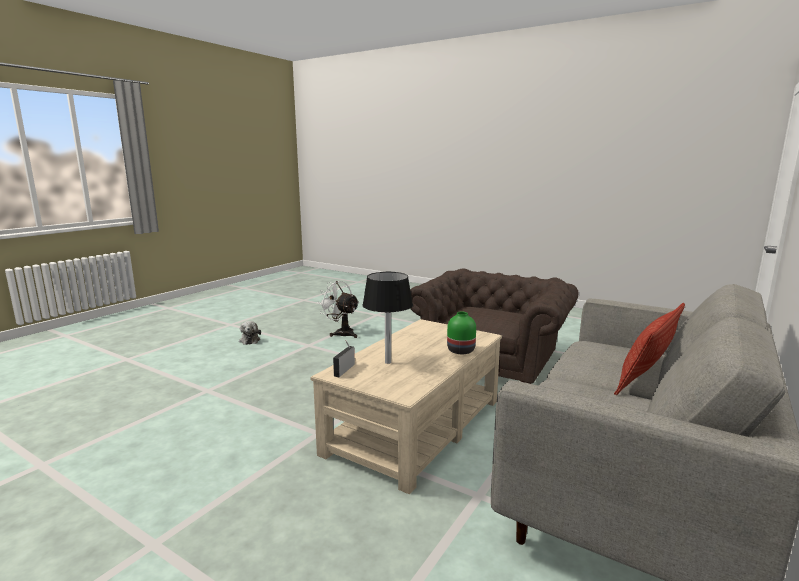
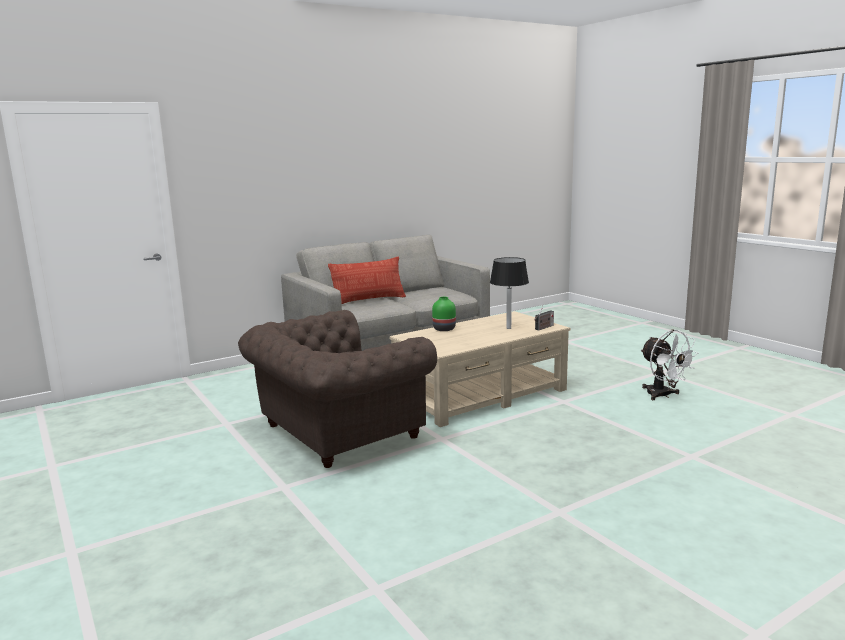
camera: 155 degrees left, 0 degrees up
plush toy [239,321,261,345] -> none
white fan [317,281,359,338] -> white fan moved to [641,329,698,400]

